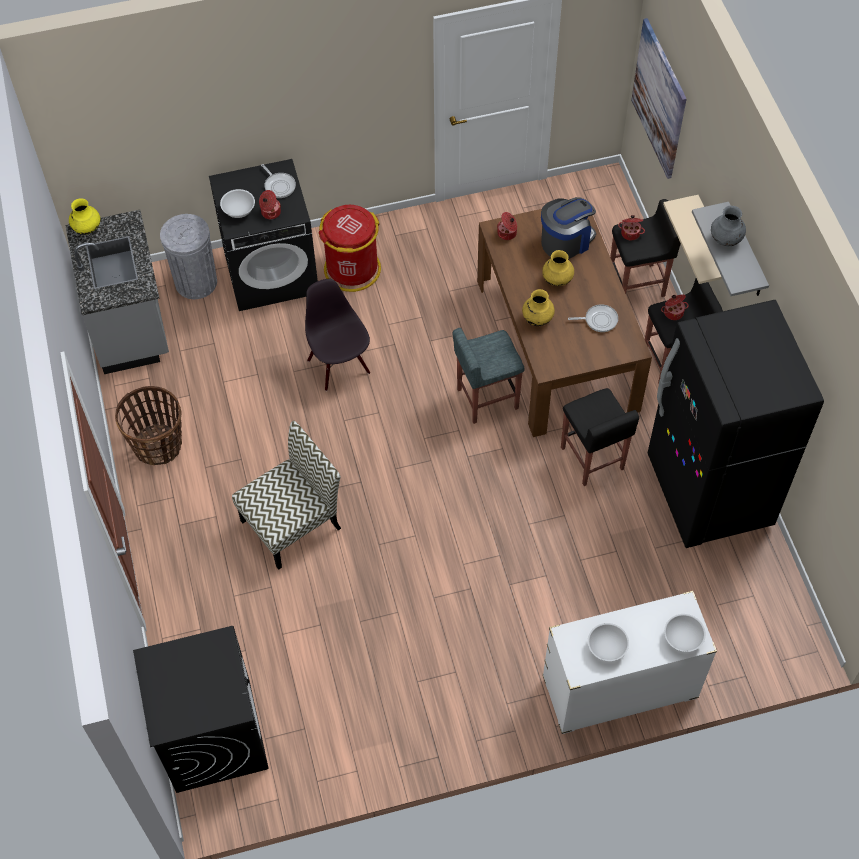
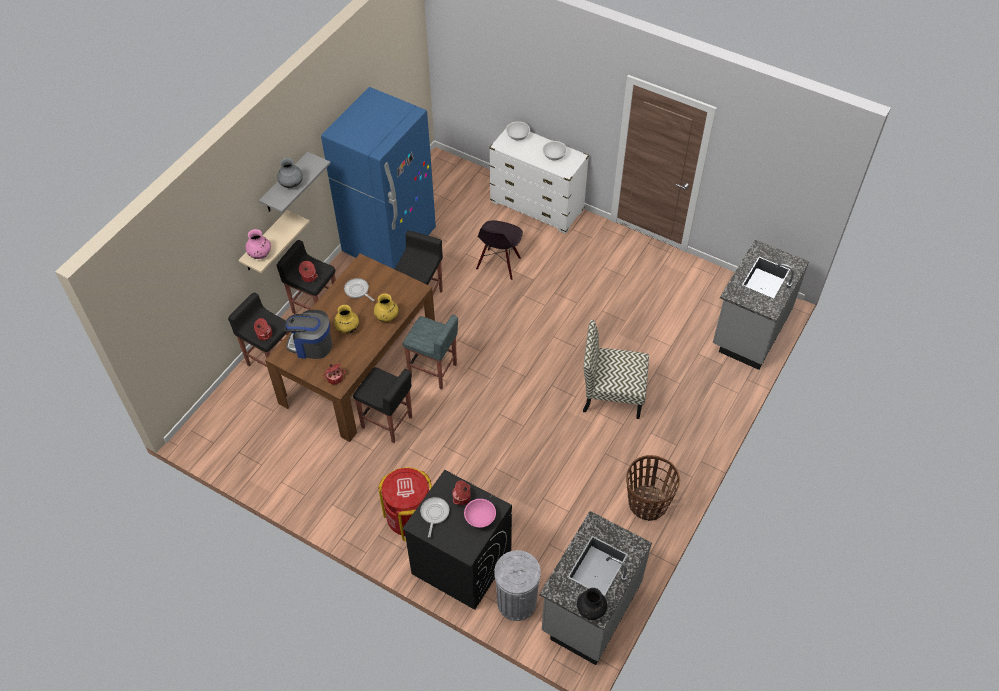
camera: 135 degrees left, 5 degrees down
yellow vase [69,198,101,235] -> black vase [577,588,607,620]
black washing machine [133,626,269,793] -> grey counter [713,240,809,370]
white bowl [220,189,255,218] -> pink bowl [464,499,496,528]
black chair [305,279,370,391] -> black chair moved to [476,220,523,280]
picture [631,18,687,179] -> none
black fridge [648,300,824,548] -> blue fridge [321,87,436,269]
none -> pink vase [245,229,271,259]
none -> black stool [353,367,412,443]

